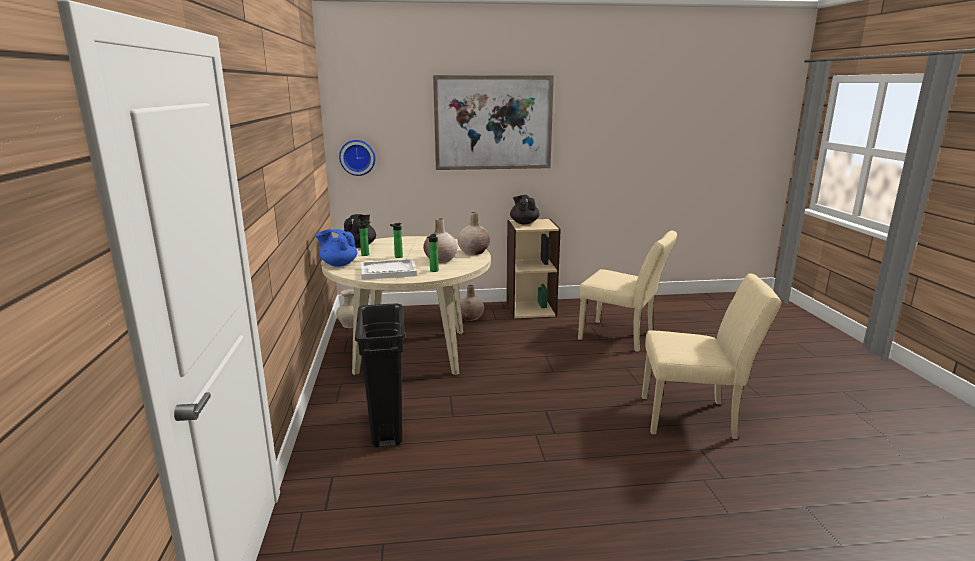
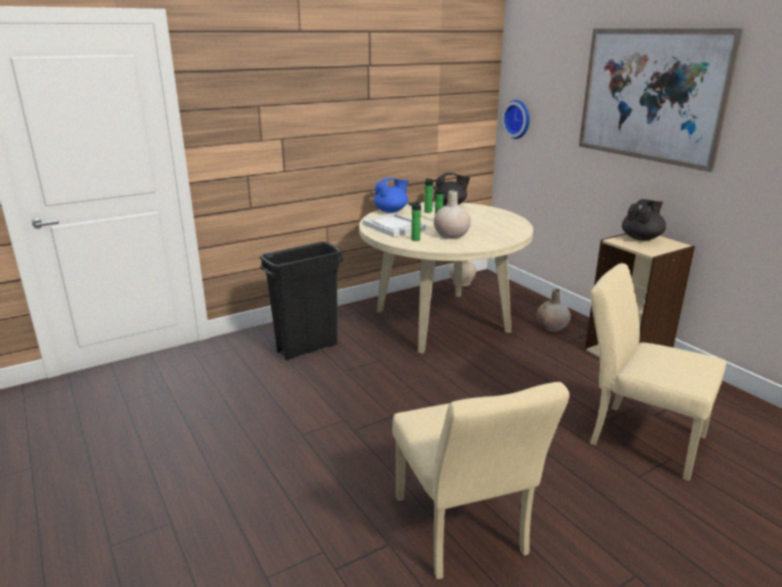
camera: 65 degrees right, 5 degrees up
blue teapot [316,229,357,267] -> blue teapot turned 60 degrees clockwise [374,178,409,213]
beige vase [457,212,490,255] -> none
beige chair [578,230,677,352] -> beige chair turned 120 degrees clockwise [590,263,726,481]

